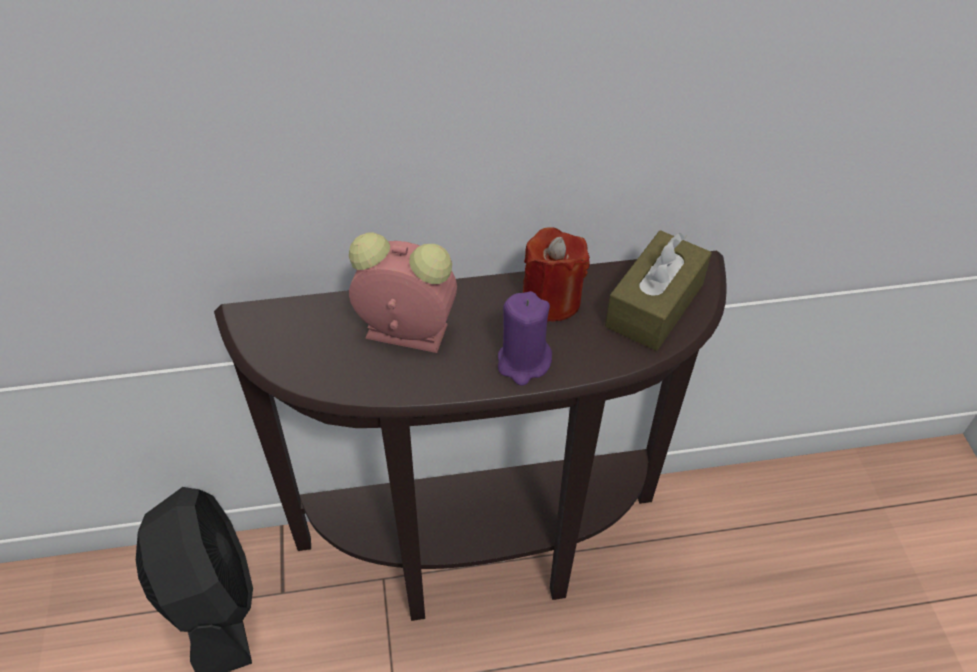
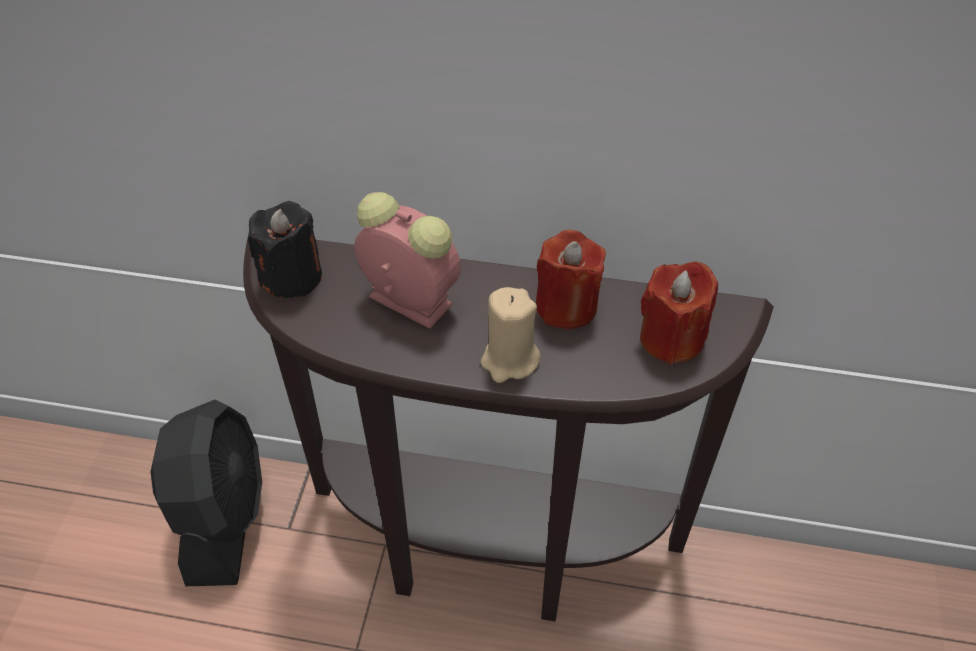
camera: 20 degrees right, 0 degrees up
purple candle [498,291,552,386] -> beige candle [481,287,541,383]
brown tissue box [605,230,712,351] -> red candle [640,262,718,365]
none -> black candle [248,201,322,298]

